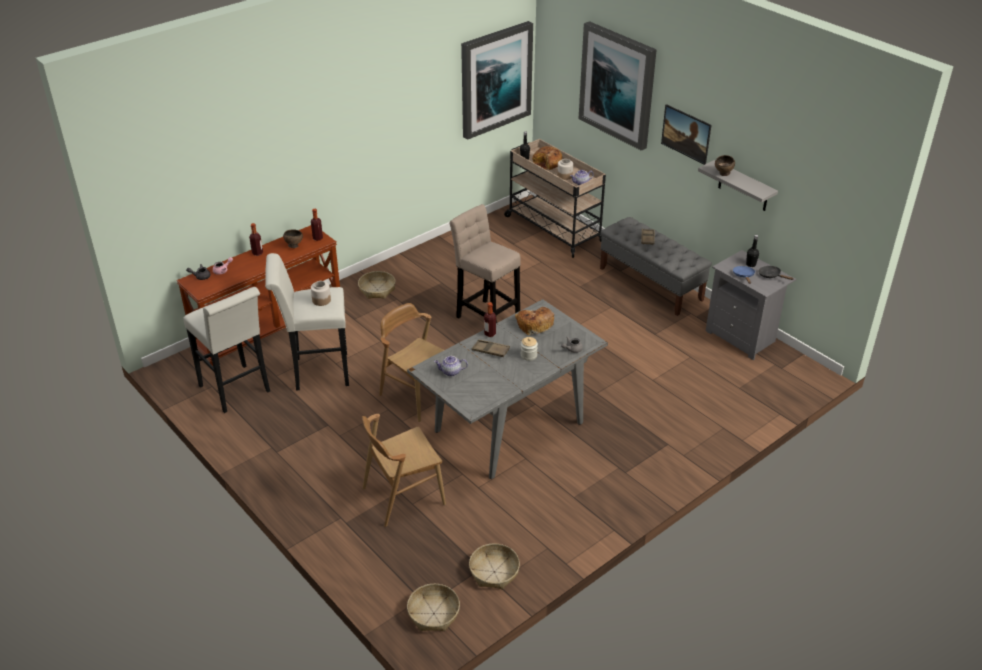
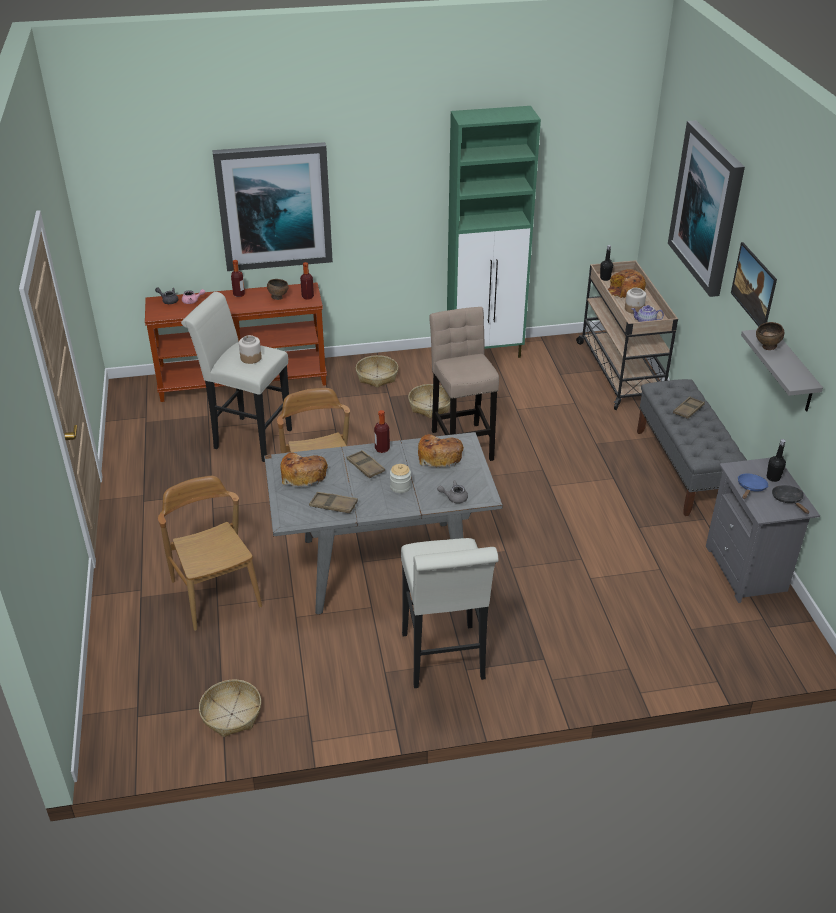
camera: 30 degrees right, 0 degrees up
white stool [183,287,270,413] -> white stool moved to [401,538,499,688]
brown chair [362,414,446,527] -> brown chair turned 60 degrees clockwise [158,476,262,631]
basket [407,584,460,631] -> basket moved to [408,384,450,418]
teapot [434,356,468,376] -> bread [280,452,328,486]
picture [461,21,533,140] -> picture moved to [213,142,333,271]
none -> brown tray [309,492,358,513]
none -> green cabinet [447,106,541,358]

